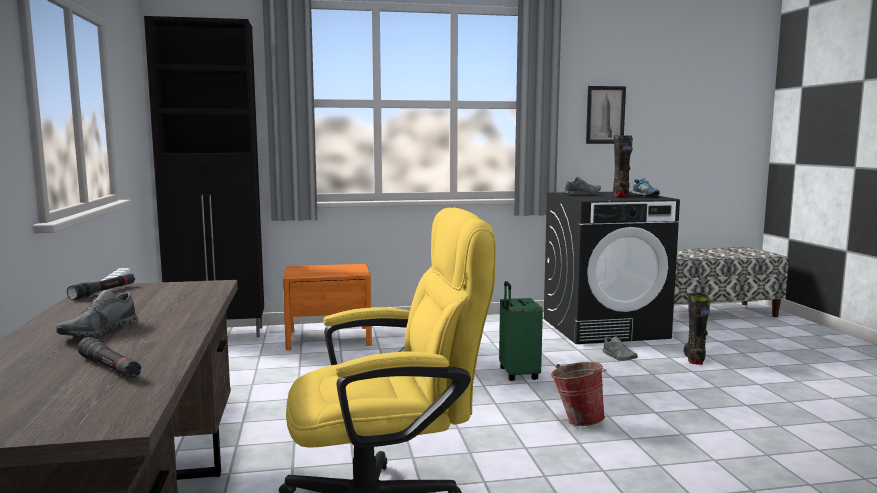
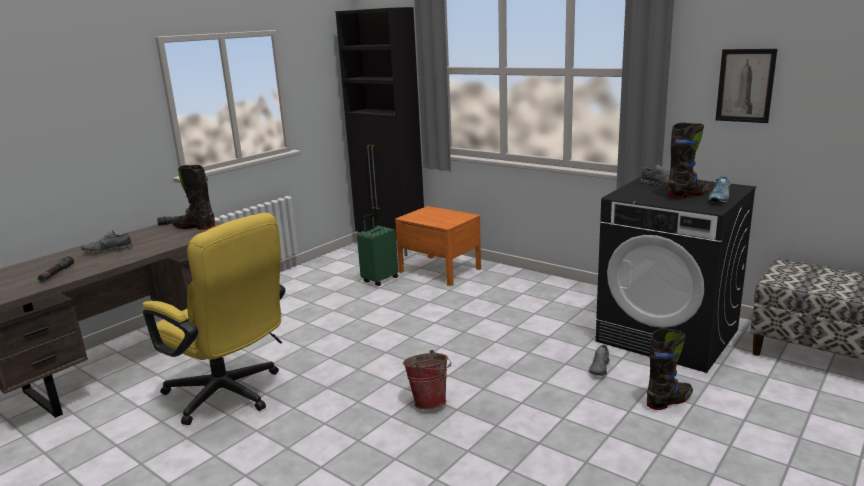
camera: 50 degrees right, 10 degrees up
green suitcase [499,281,543,381] -> green suitcase moved to [357,214,398,286]
none -> black boot [172,165,215,230]

